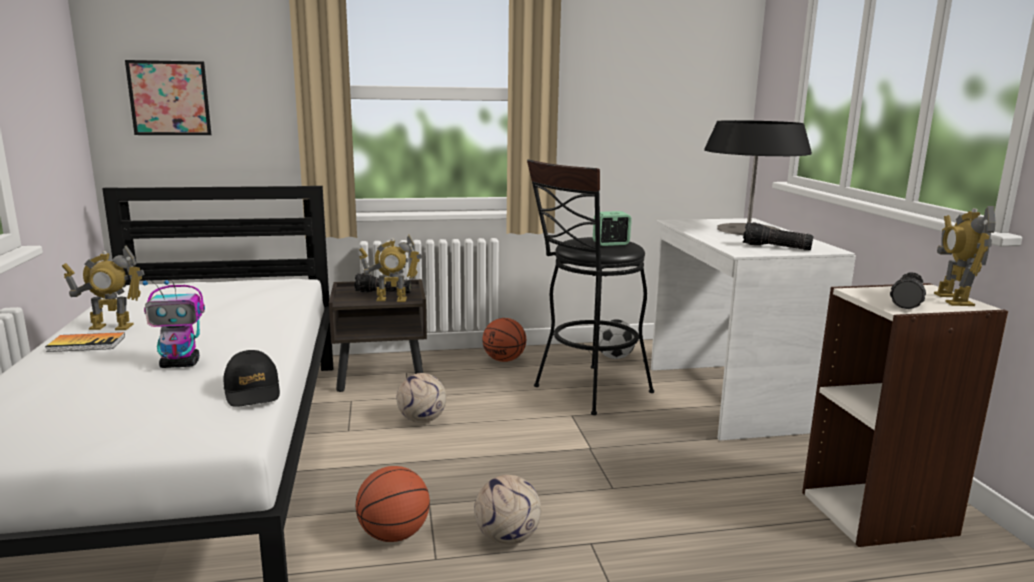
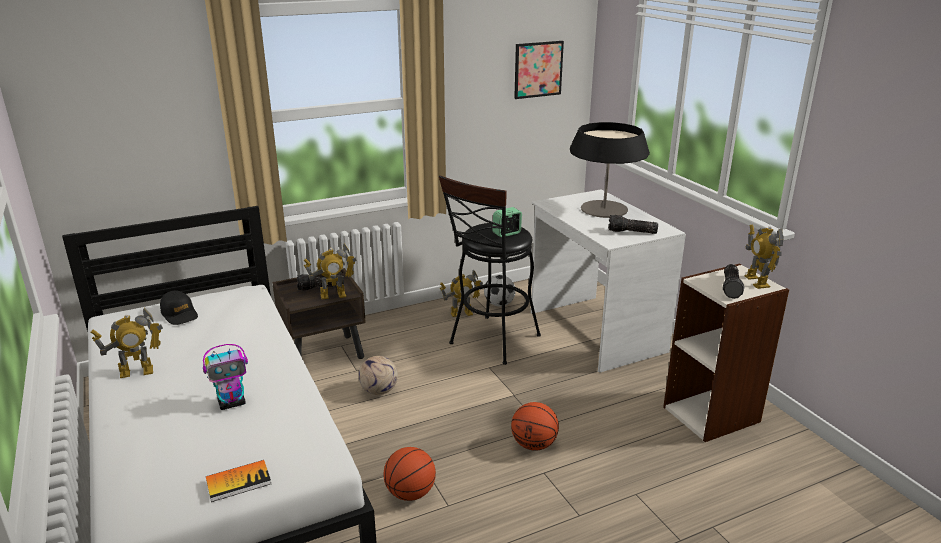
camera: 15 degrees left, 10 degrees up
book [45,332,125,352] -> book moved to [206,460,271,502]
picture [125,60,211,135] -> picture moved to [514,41,564,99]
black cap [224,350,280,407] -> black cap moved to [160,291,198,325]
football [474,475,542,545] -> none
basketball [482,318,526,362] -> basketball moved to [511,402,559,451]
none -> toy robot [440,270,483,317]

